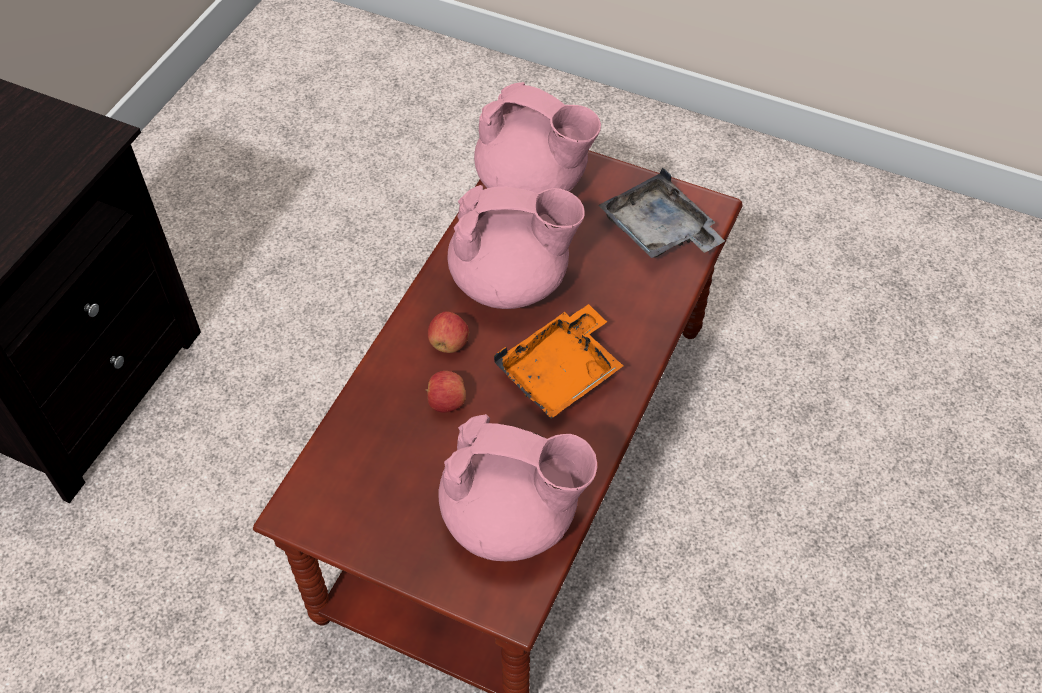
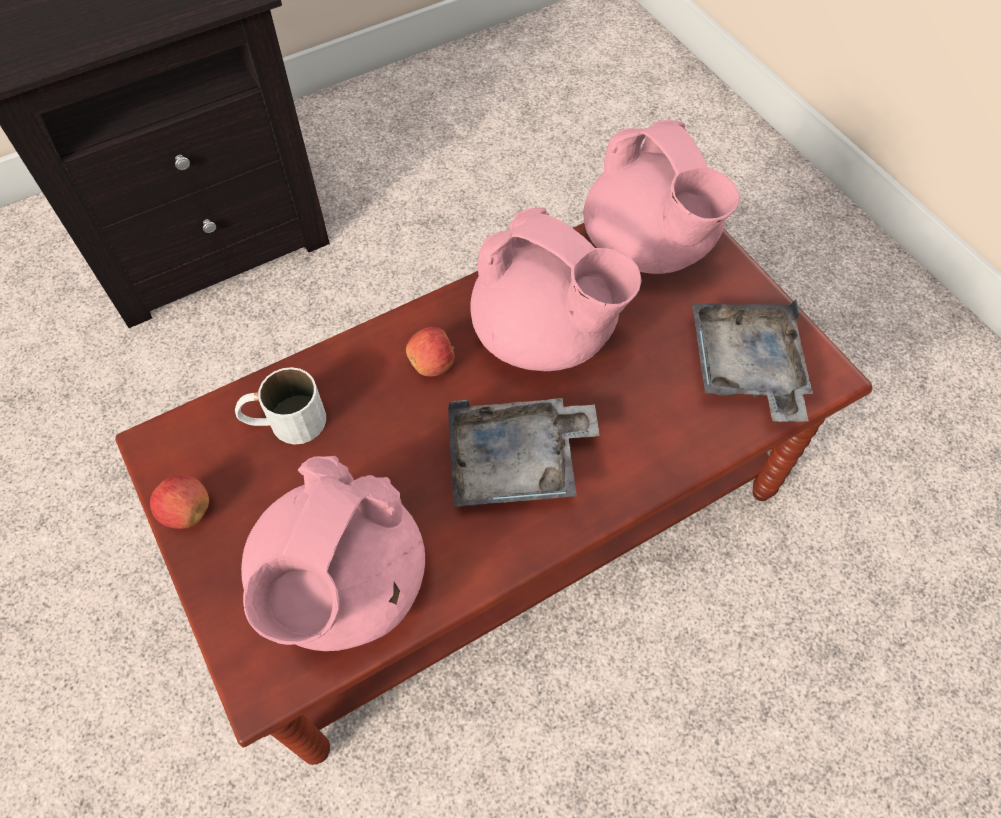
camera: 35 degrees right, 5 degrees up
apple [425,371,466,413] -> apple moved to [150,475,209,529]
pink teapot [438,414,597,561] -> pink teapot turned 60 degrees clockwise [241,456,425,651]
orange tray [494,304,623,419] -> grey tray [448,398,600,507]
none -> white mug [235,367,326,445]

